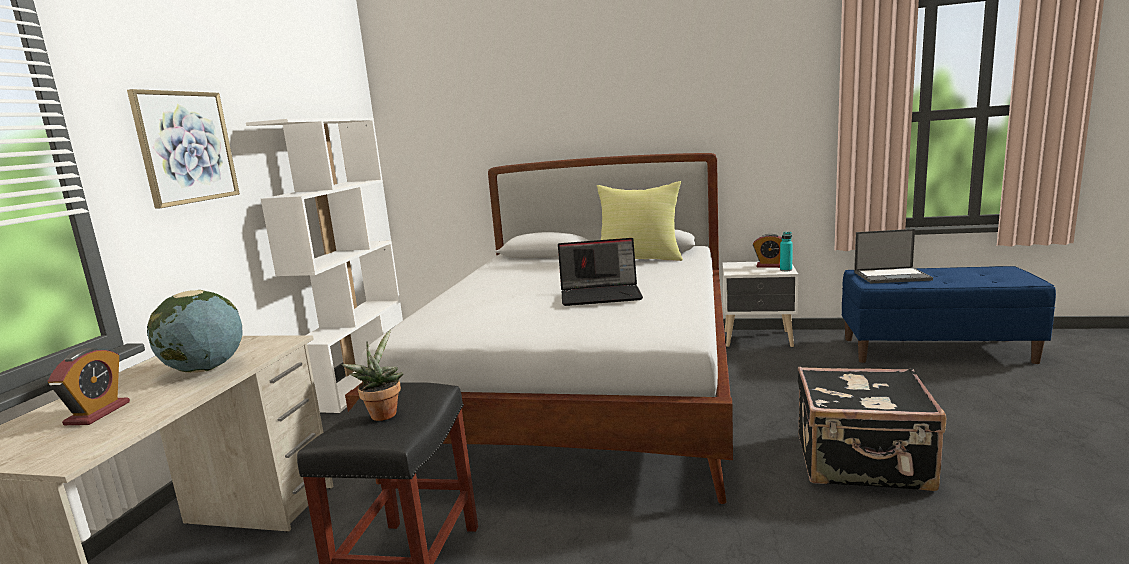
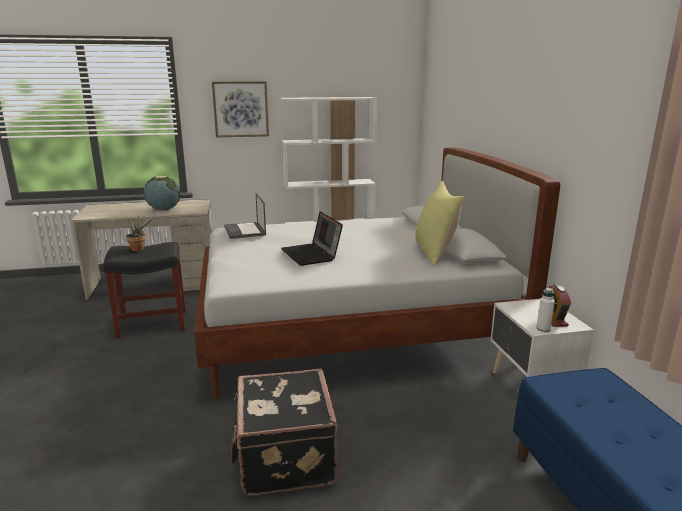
camera: 65 degrees right, 5 degrees up
alarm clock [48,348,130,425] -> none
turquoise bottle [780,232,793,271] -> white bottle [536,287,555,332]
laptop [854,229,933,283] -> laptop moved to [224,193,266,239]

